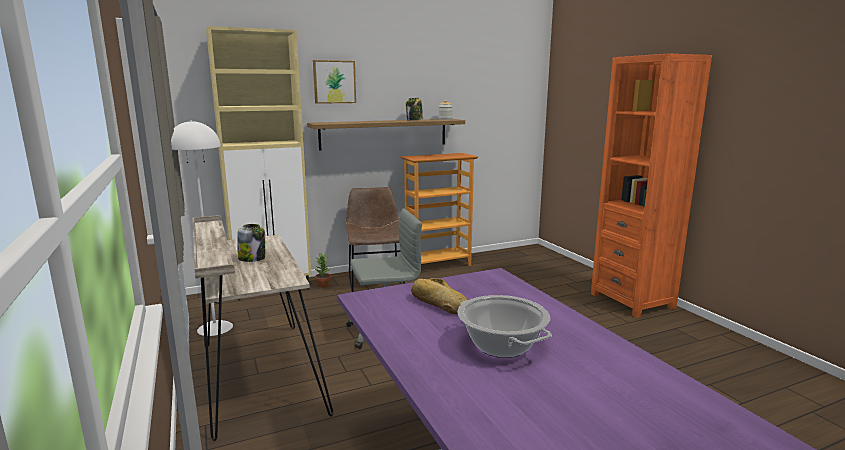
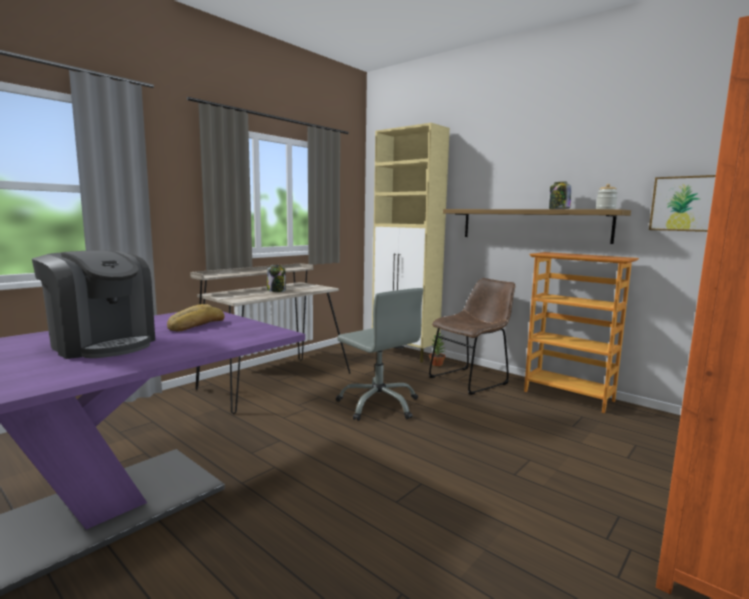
camera: 65 degrees right, 5 degrees down
white floor lamp [171,120,233,336] -> none
picture [313,60,356,104] -> picture moved to [649,175,716,232]
cooking pot [458,295,552,358] -> coffee machine [32,250,155,359]

